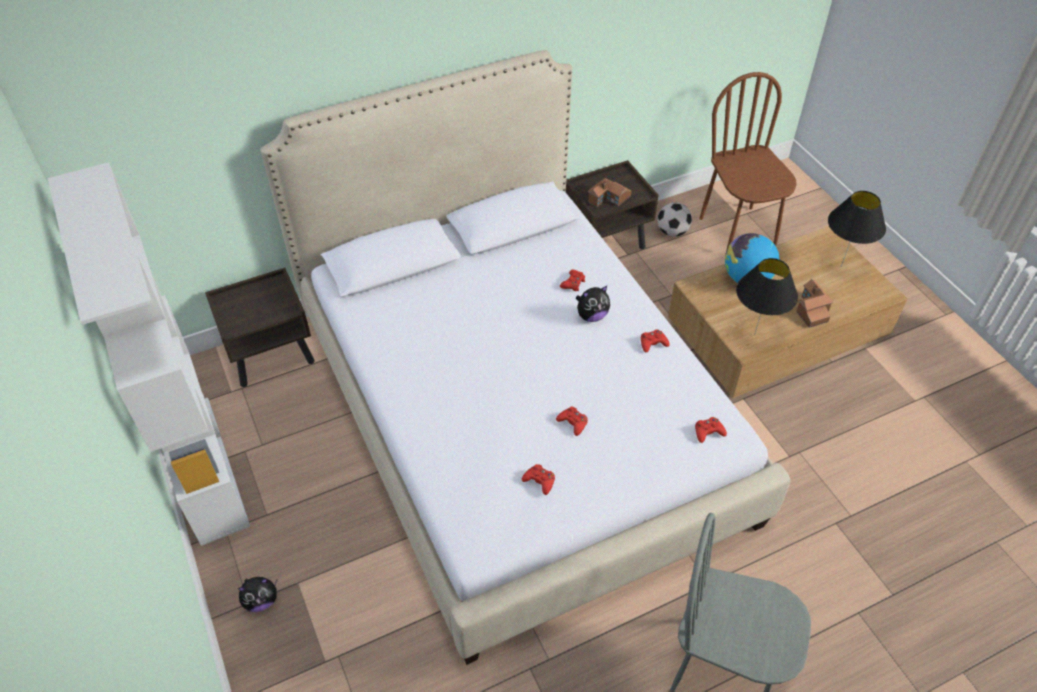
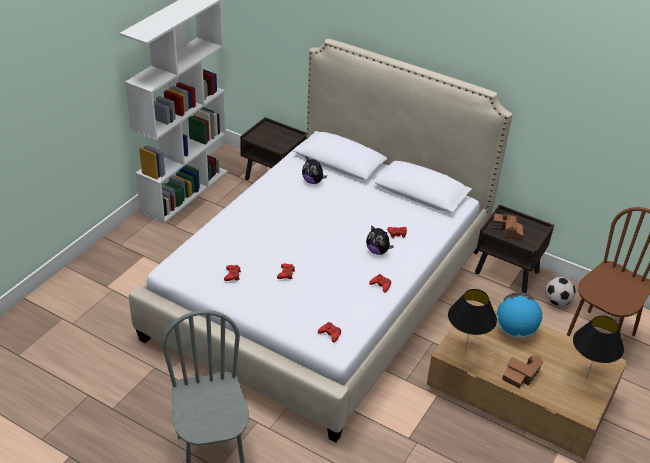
camera: 55 degrees right, 10 degrees down
plush toy [238,577,277,612] -> plush toy moved to [302,157,327,184]

